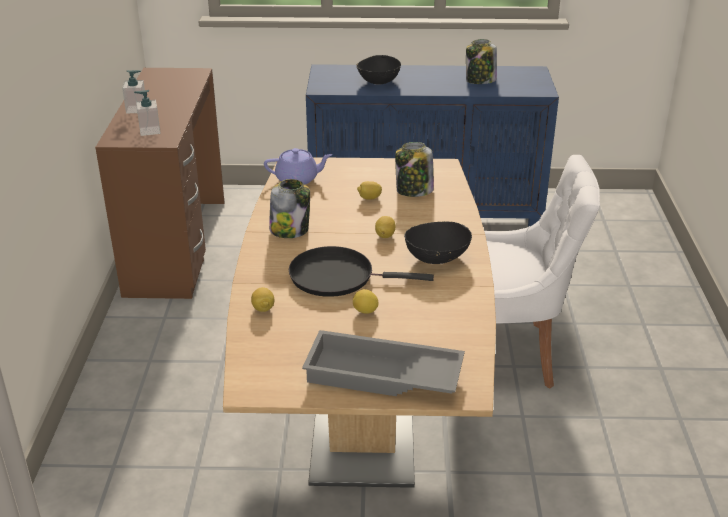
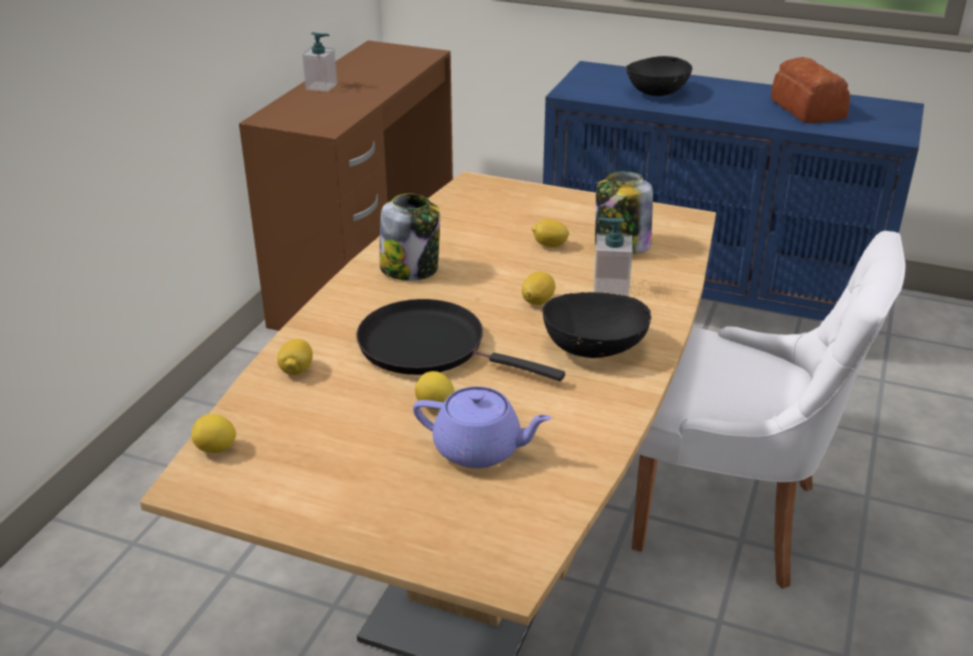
camera: 20 degrees right, 0 degrees up
soap dispenser [134,90,160,136] -> soap dispenser moved to [594,218,633,296]
purple teapot [264,148,332,185] -> purple teapot moved to [413,386,552,468]
grey tray [302,330,465,396] -> none
jar [466,39,497,84] -> bread [771,57,850,123]
none -> lemon [191,414,236,453]

